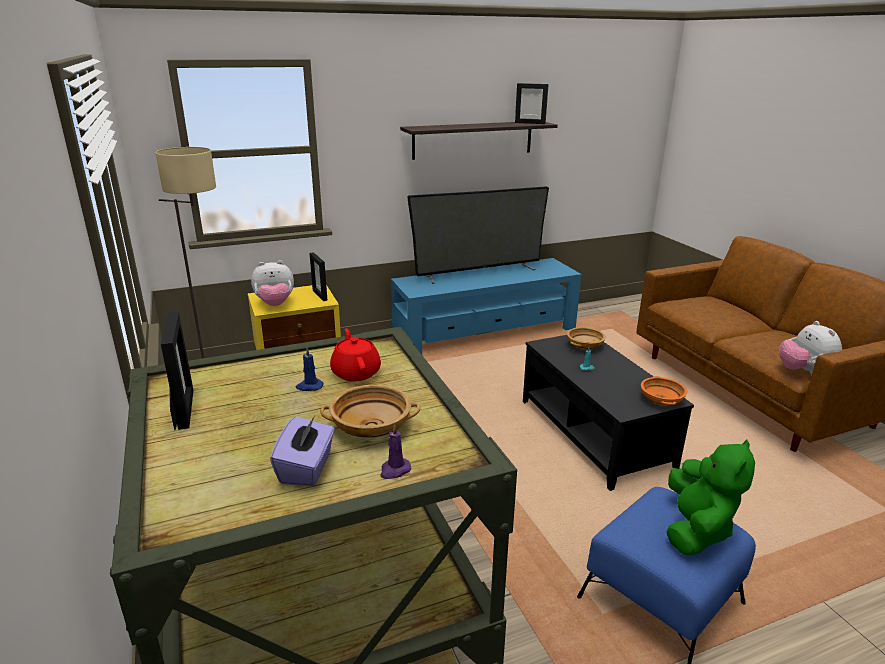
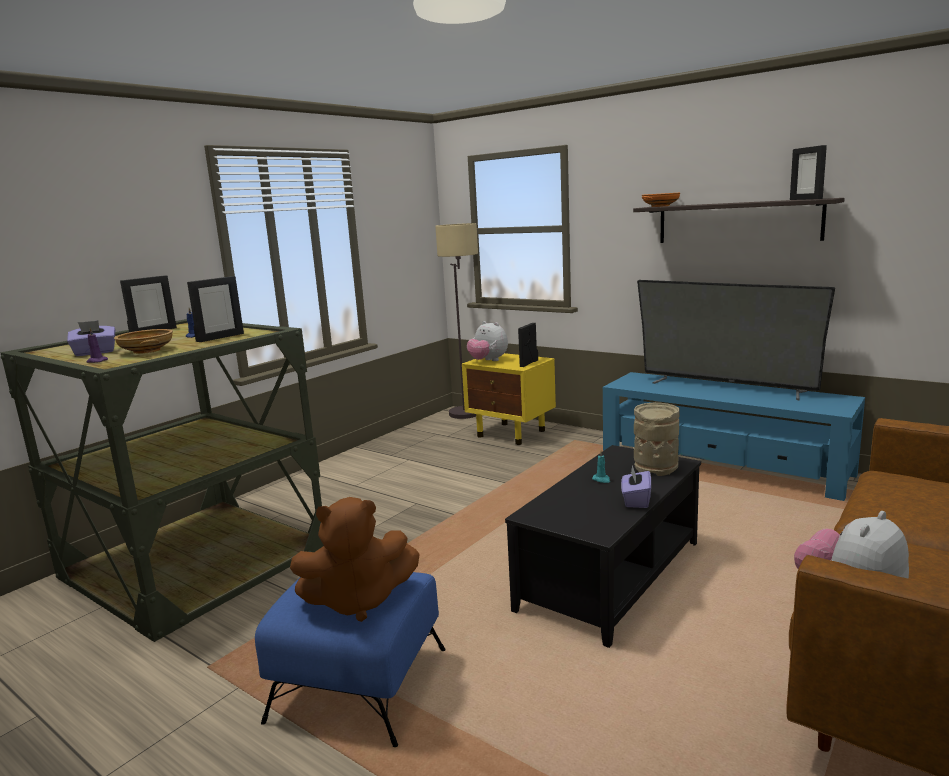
camera: 60 degrees right, 10 degrees down
red teapot [330,328,381,381] -> picture frame [187,276,244,342]
beige bowl [567,327,606,350] -> beige vase [634,403,680,476]
orange bowl [641,376,687,406] -> orange bowl moved to [642,193,680,207]
green plush toy [667,439,755,555] -> brown plush toy [290,497,420,622]
none -> purple tissue box [621,465,651,508]

